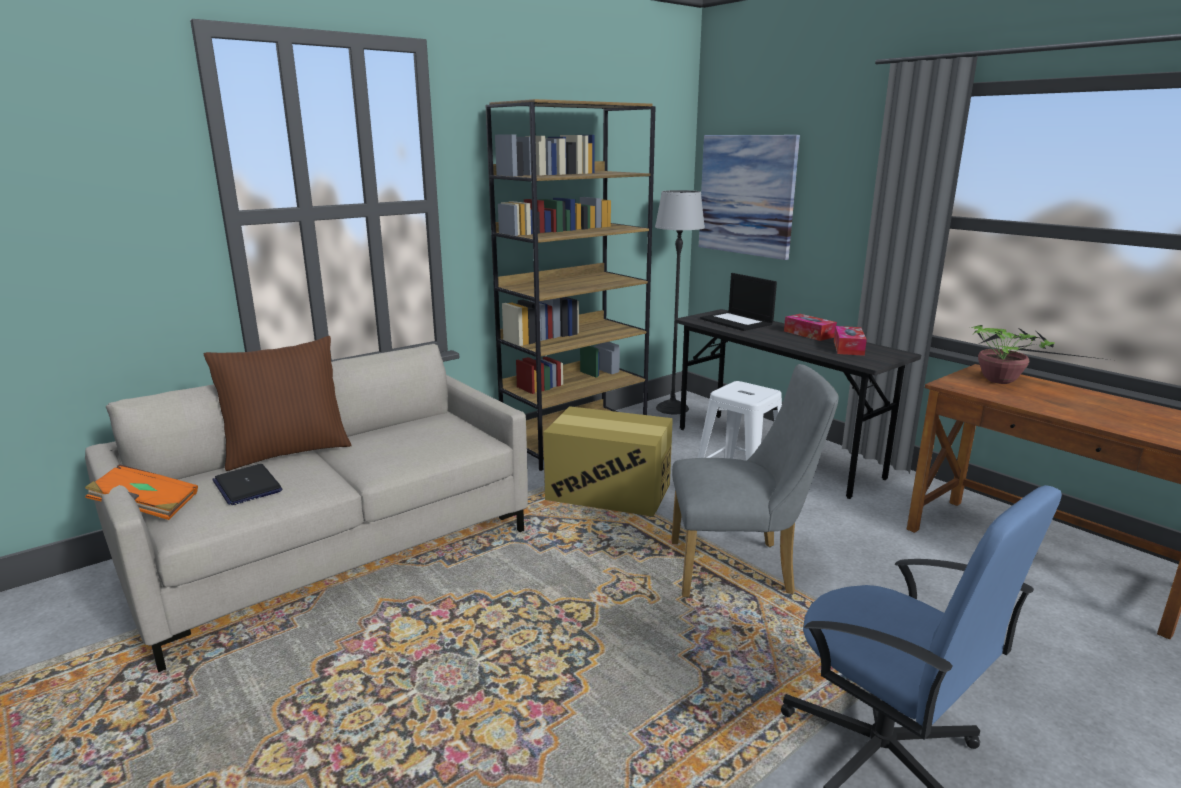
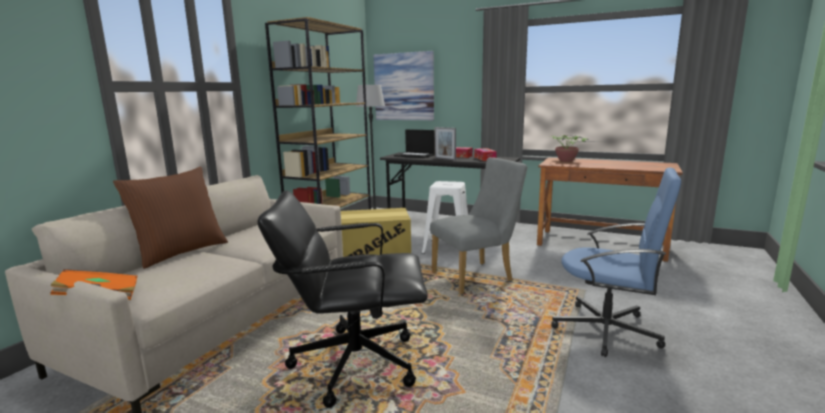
camera: 25 degrees left, 5 degrees down
laptop [212,464,282,505] -> none
none -> black office chair [257,190,428,408]
none -> picture frame [435,127,456,161]

